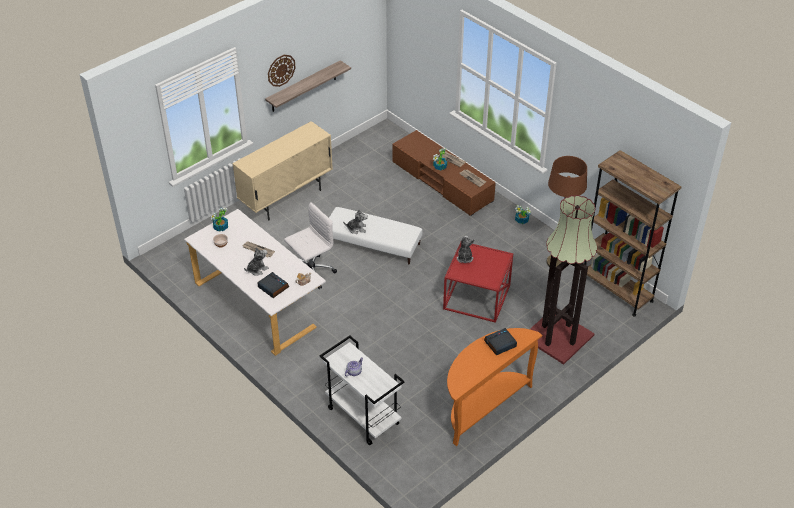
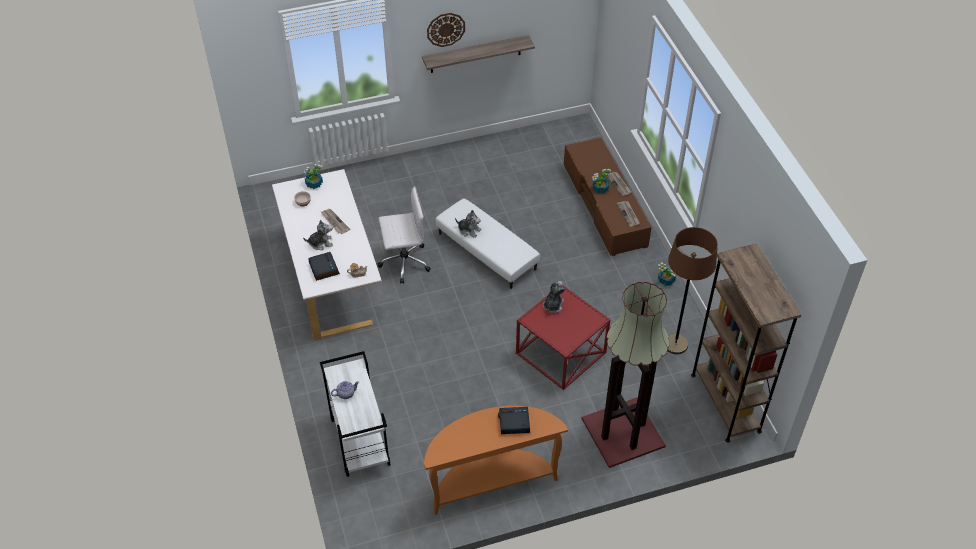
camera: 25 degrees right, 5 degrees up
beige cabinet [232,121,333,221] -> none

